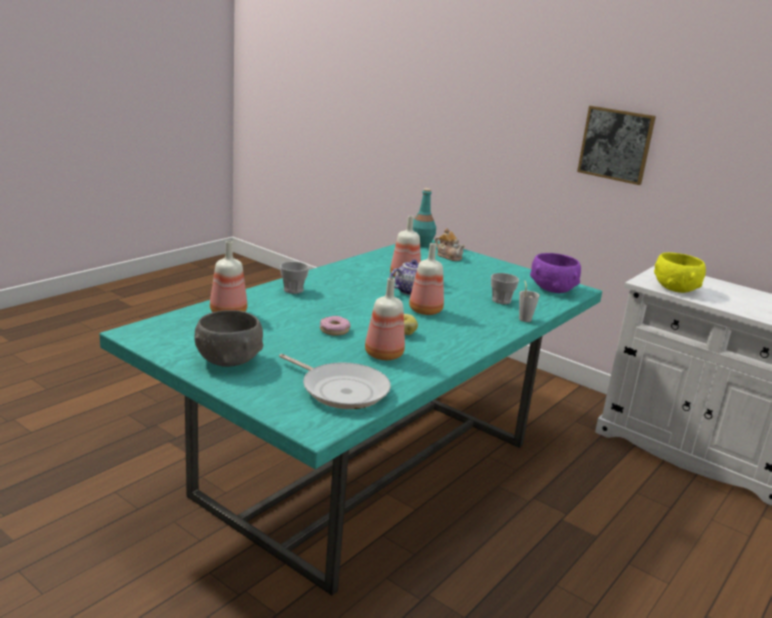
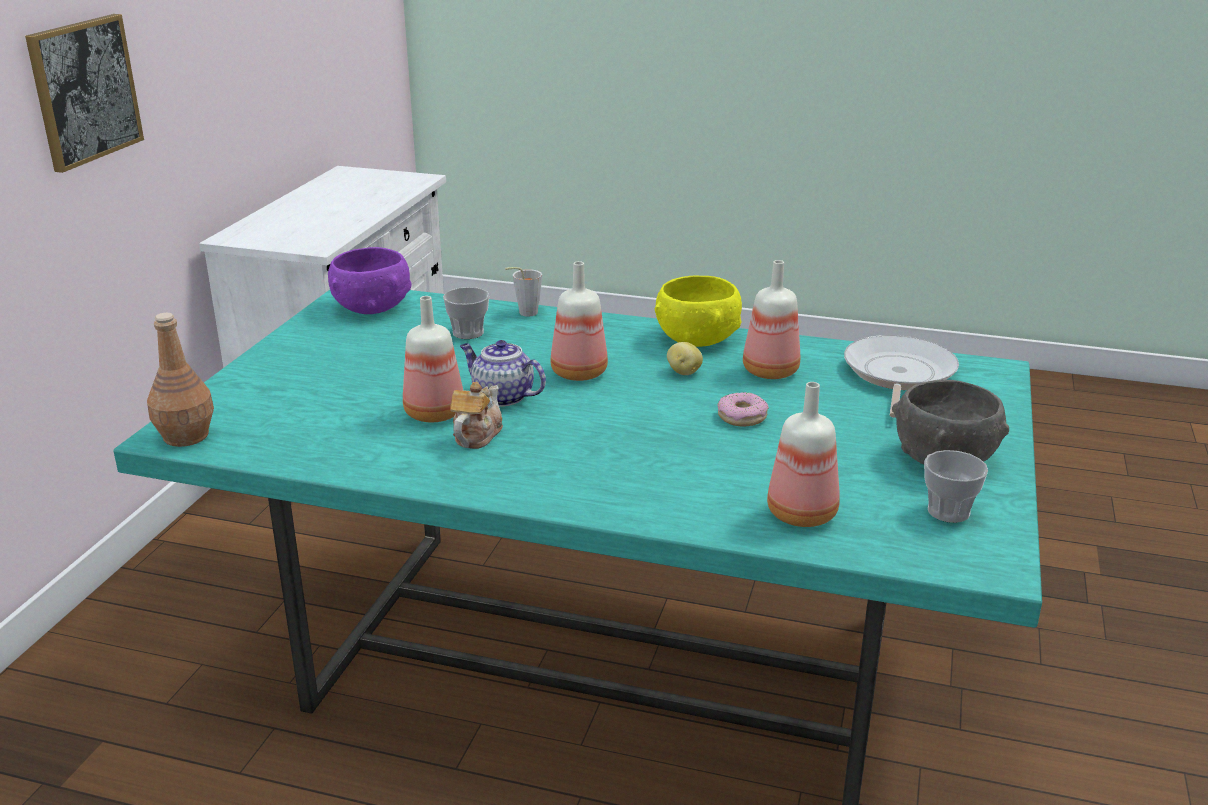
camera: 110 degrees left, 5 degrees up
cup [280,262,309,294] -> cup moved to [924,450,988,523]
turquoise bottle [413,188,436,247] -> brown bottle [147,313,214,447]
teapot [435,228,465,261] -> teapot moved to [450,382,503,449]
yellow bowl [654,252,706,293] -> yellow bowl moved to [655,275,742,347]

